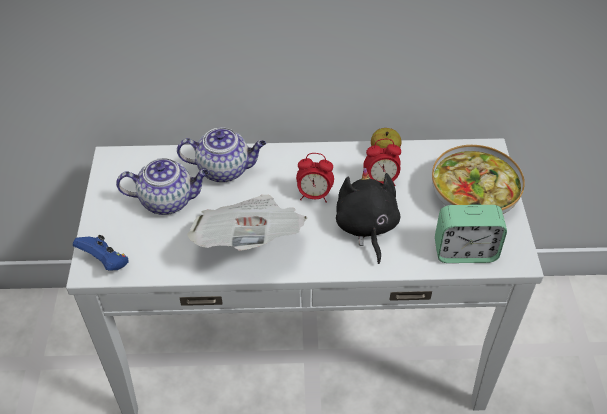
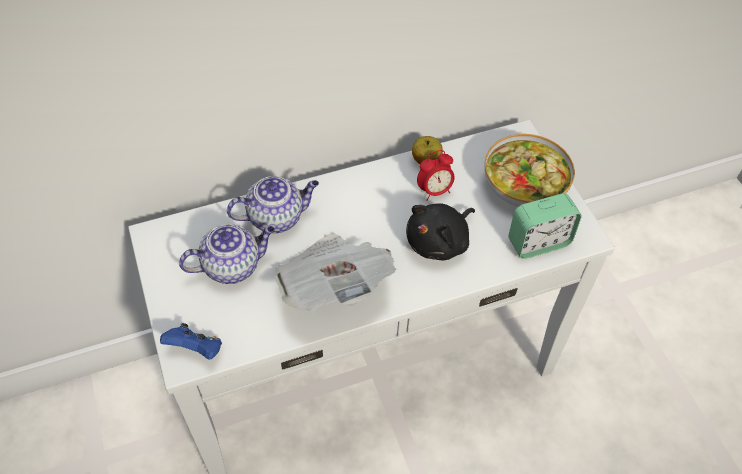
camera: 20 degrees left, 5 degrees up
alarm clock [296,153,334,203] -> none
black plush toy [336,168,400,264] -> black plush toy turned 105 degrees counterclockwise [406,203,475,260]

